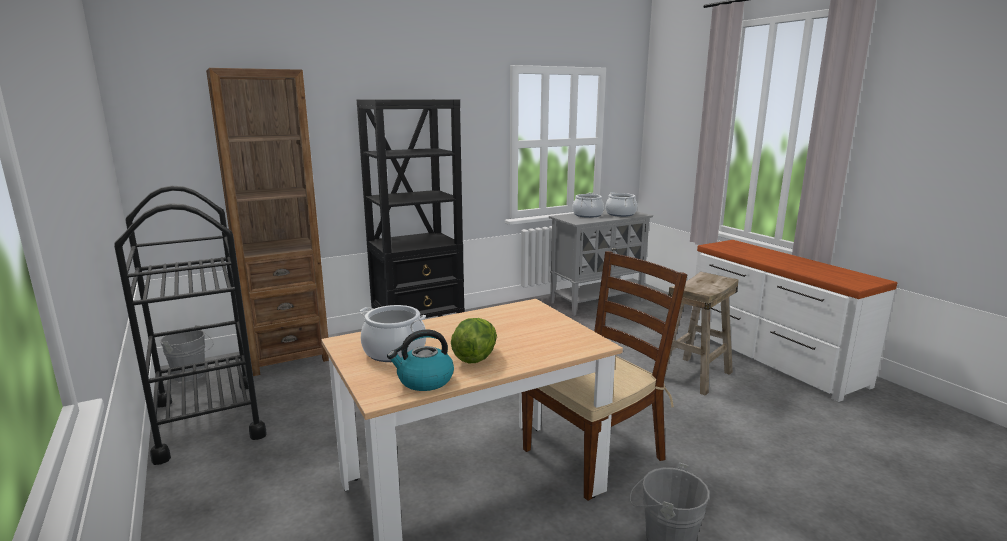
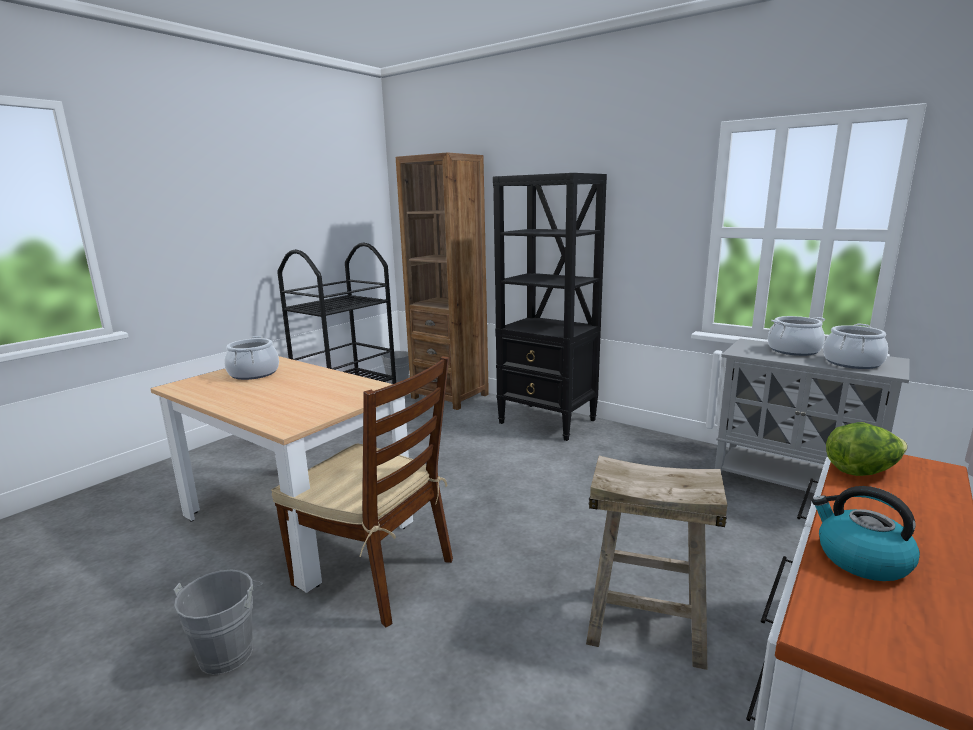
camera: 65 degrees right, 0 degrees up
kettle [387,329,454,391] -> kettle moved to [812,486,920,581]
lettuce [451,318,497,363] -> lettuce moved to [826,422,907,476]

